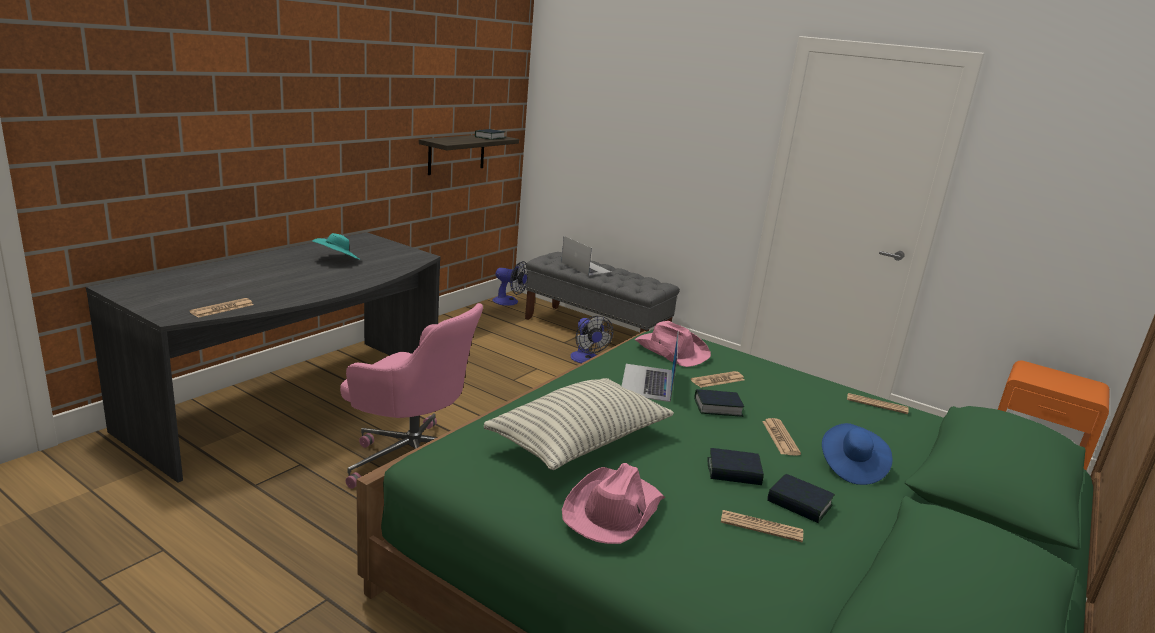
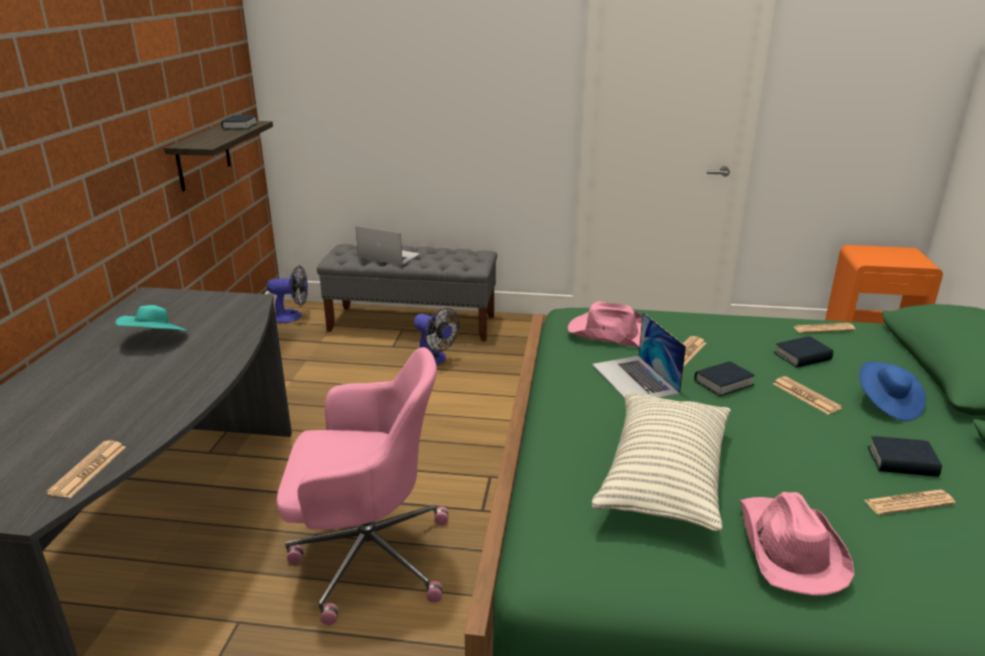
camera: 25 degrees left, 5 degrees up
book [707,448,764,485] -> book moved to [774,336,833,368]

